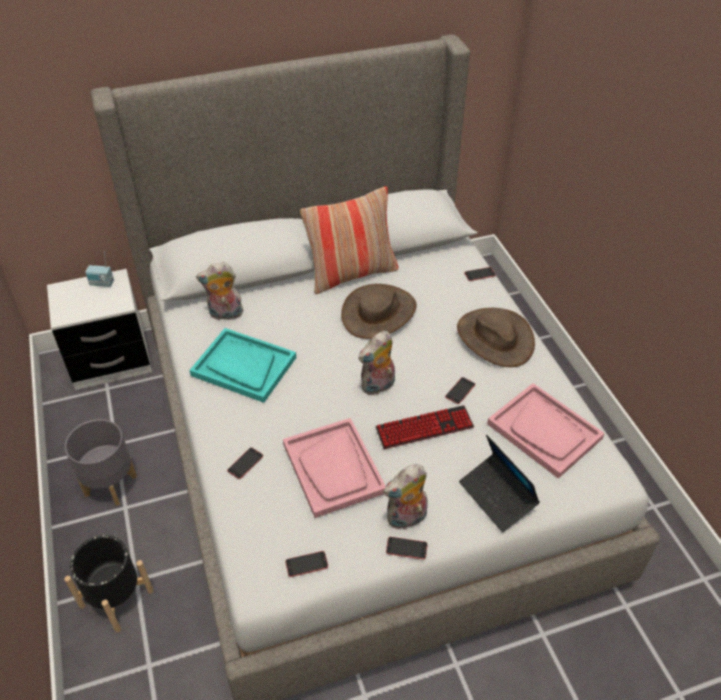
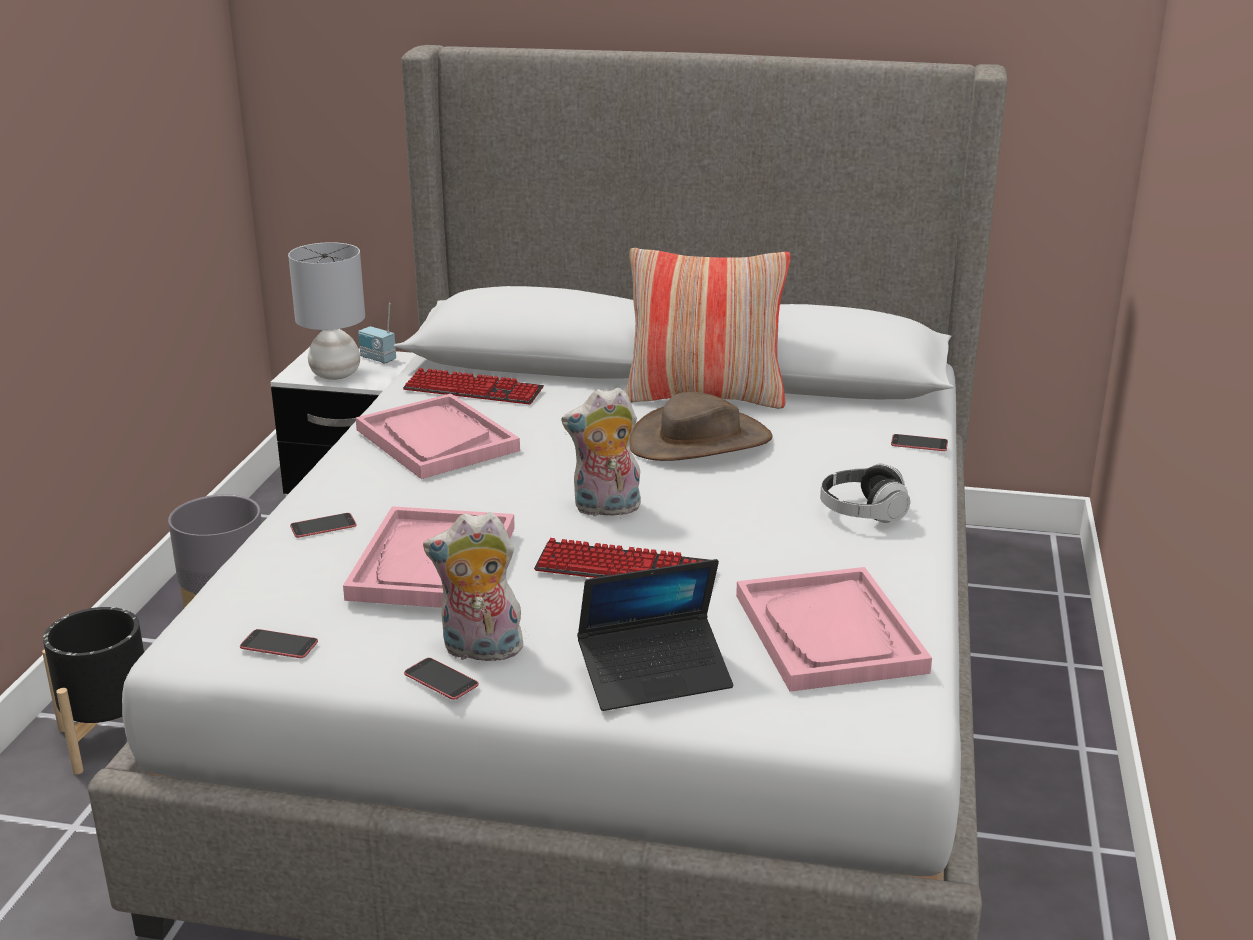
camera: 30 degrees right, 20 degrees down
turquoise tray [189,328,296,403] -> pink tray [356,393,520,479]
plush toy [196,262,243,320] -> keyboard [403,368,544,405]
phone [445,377,475,404] -> none
brown hat [457,308,535,367] -> headphones [820,464,910,523]
laptop [459,434,540,532] -> laptop turned 105 degrees counterclockwise [577,559,733,711]
none -> grey table lamp [288,242,365,380]

